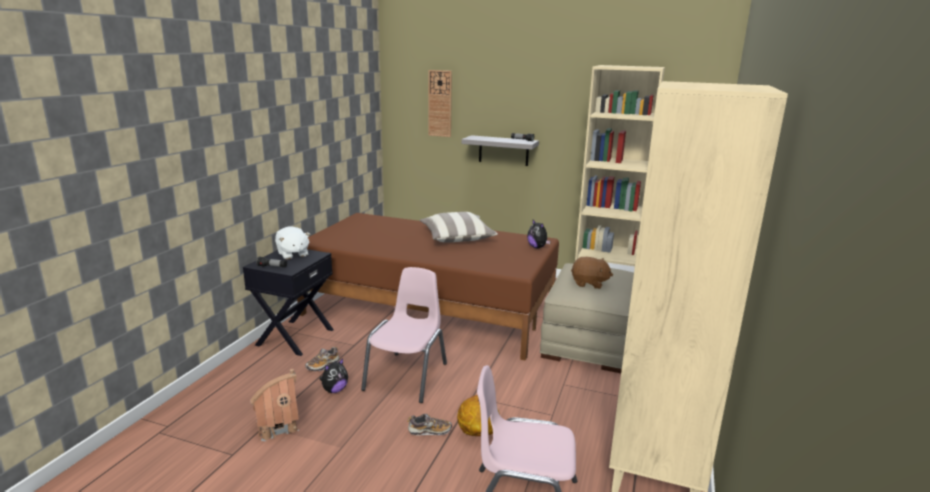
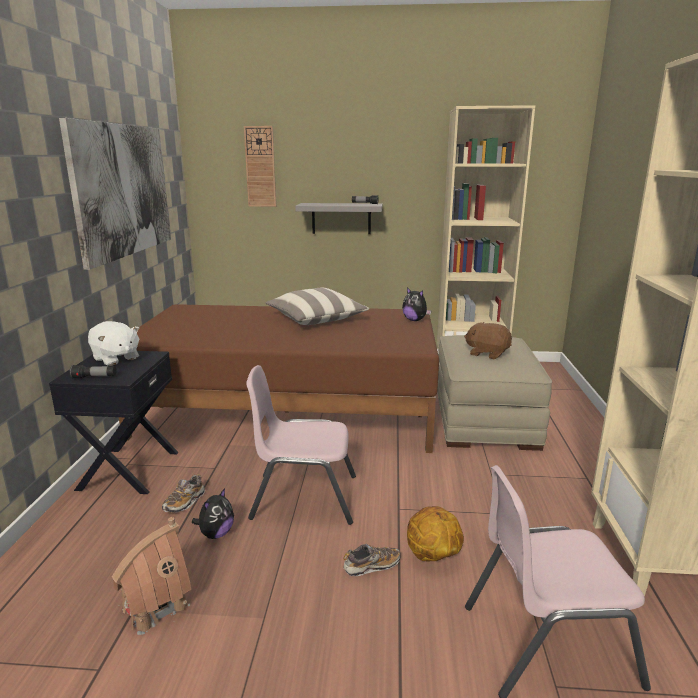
camera: 15 degrees left, 0 degrees up
pink chair [361,267,447,403] -> pink chair turned 90 degrees counterclockwise [246,365,356,525]
brown plush toy [571,257,613,289] -> brown plush toy turned 150 degrees counterclockwise [464,322,512,359]
none -> picture [59,118,171,270]

